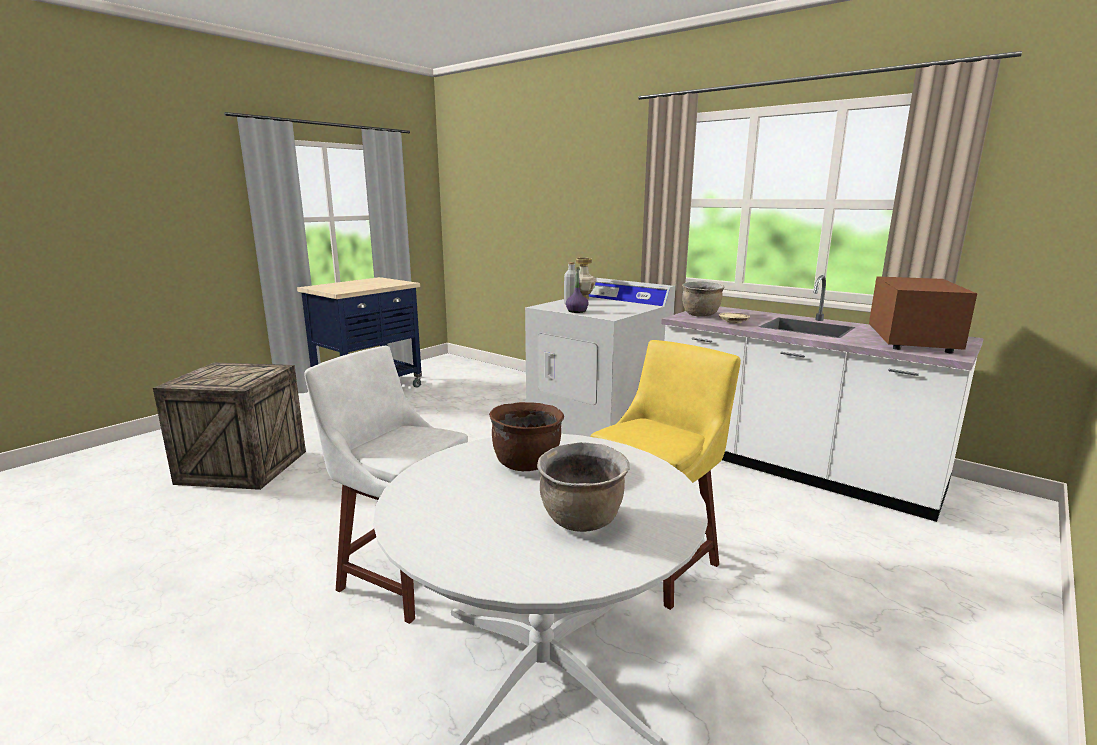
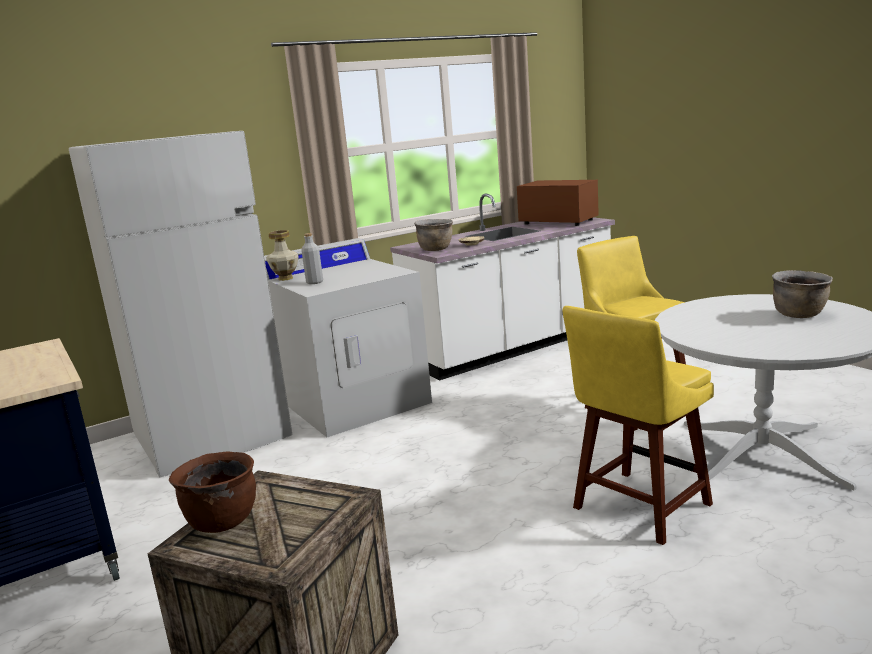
camera: 70 degrees left, 0 degrees up
white chair [304,346,468,624] -> yellow chair [562,306,714,545]
brown cooking pot [489,402,564,471] -> brown cooking pot moved to [169,452,256,533]
purple bottle [566,267,589,313] -> none
none -> white fridge [69,131,292,477]

